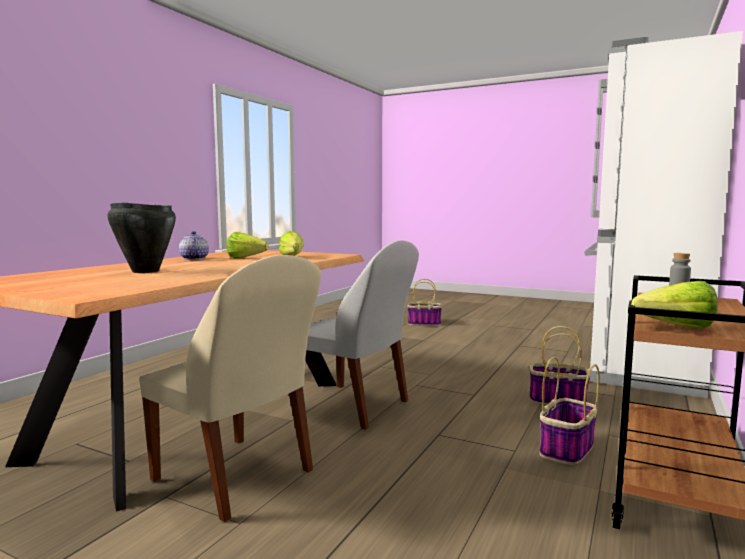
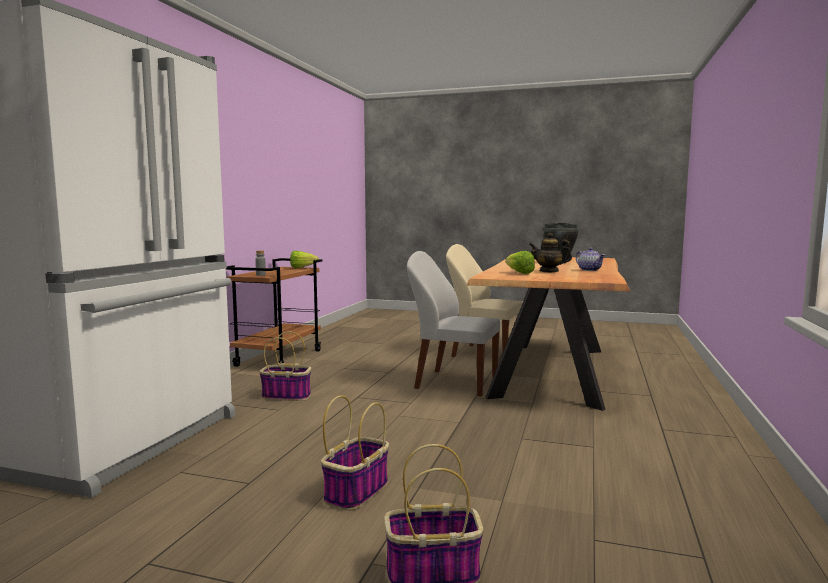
camera: 170 degrees right, 0 degrees up
lettuce [227,232,268,258] -> teapot [529,233,572,272]
basket [539,357,600,465] -> basket moved to [321,395,389,511]

